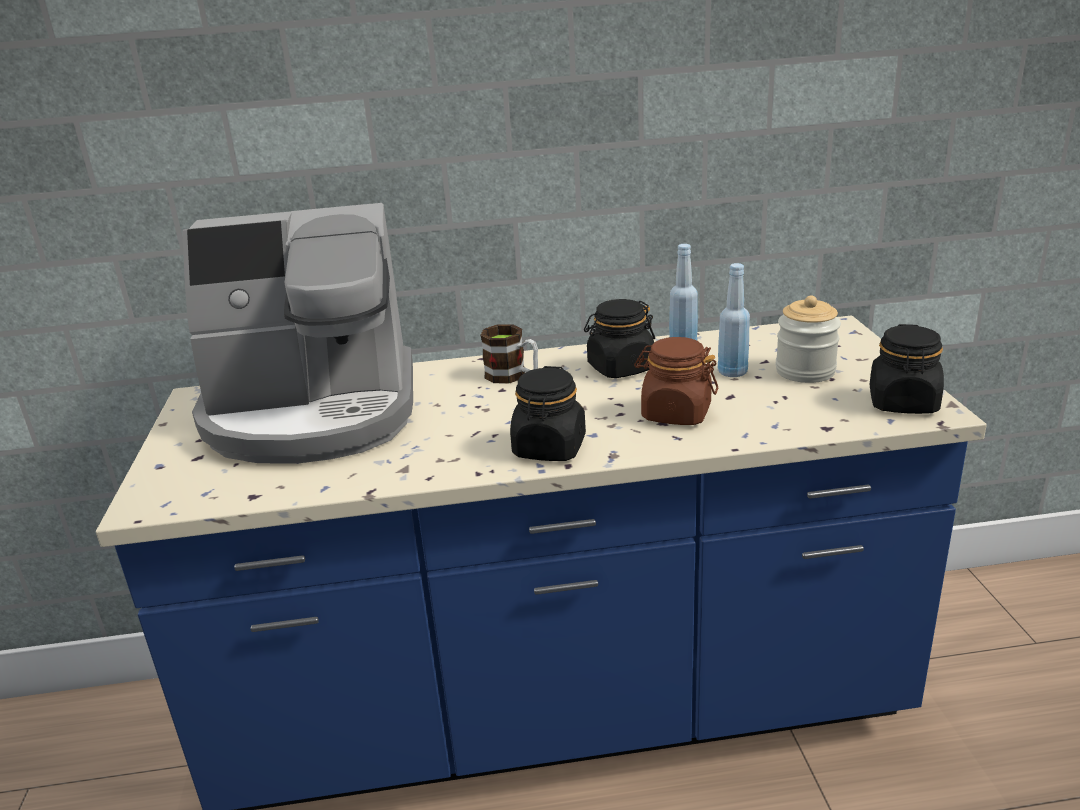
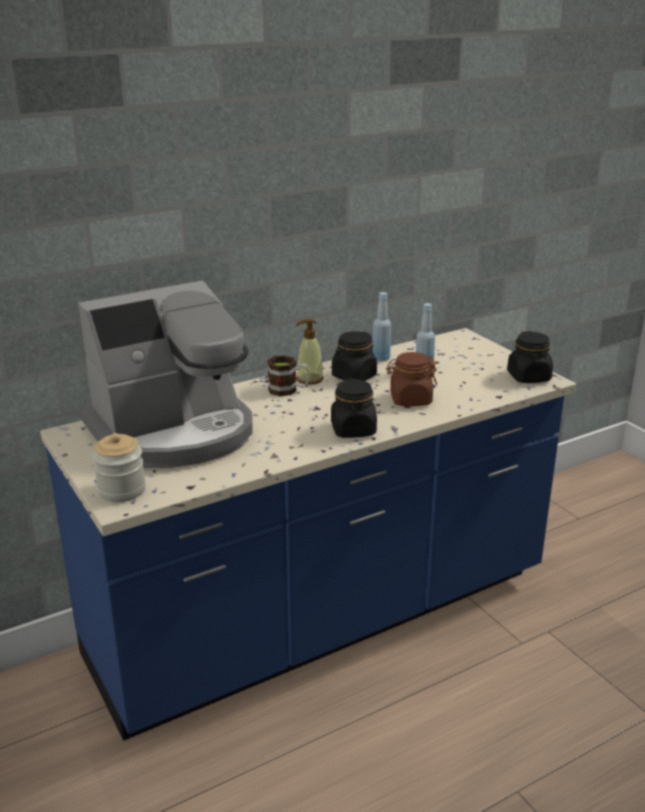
camera: 25 degrees left, 0 degrees up
jar [776,296,841,383] -> jar moved to [92,433,146,502]
none -> soap dispenser [296,319,324,385]

